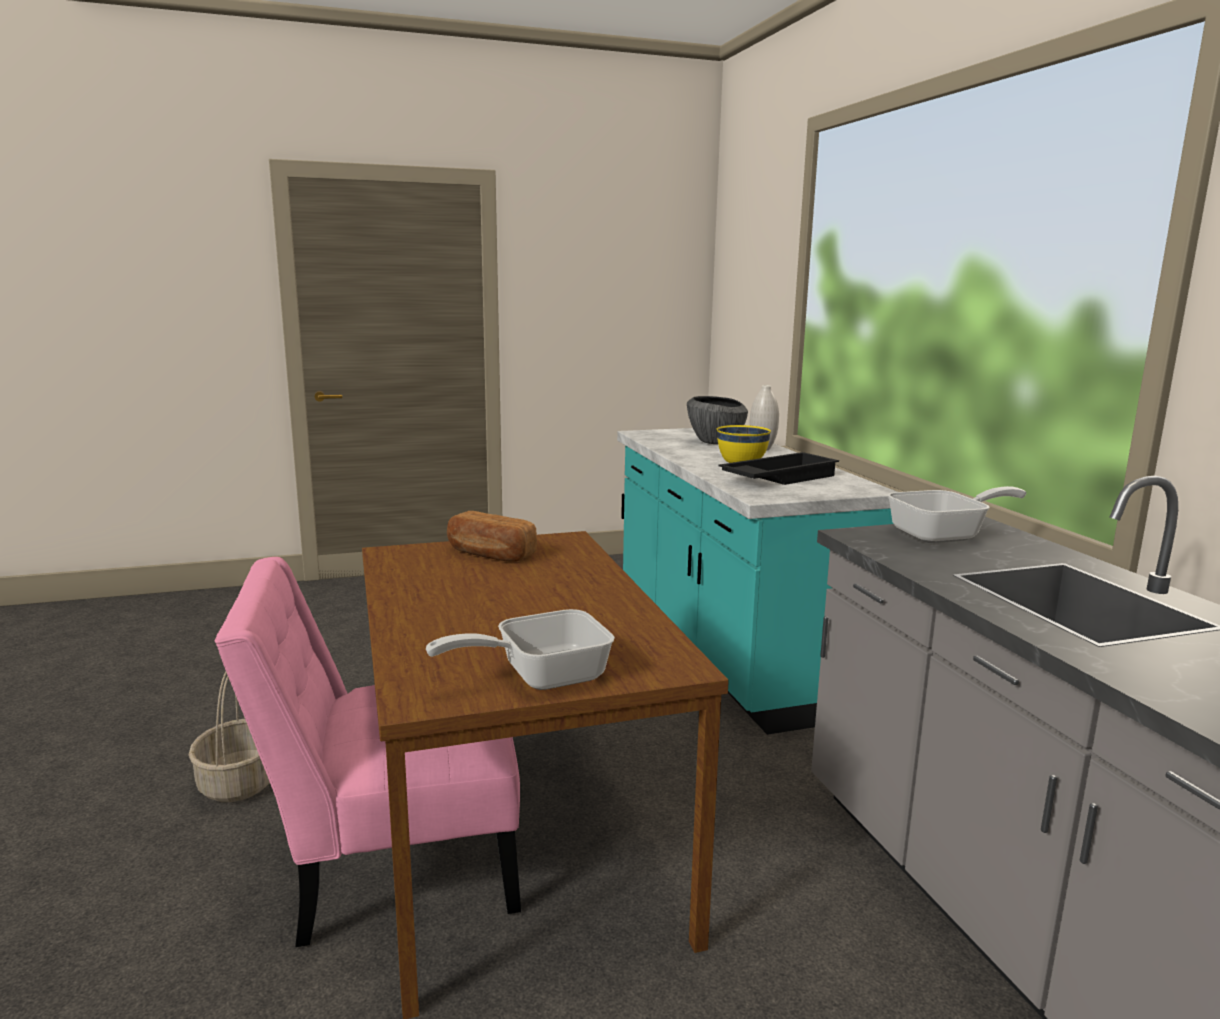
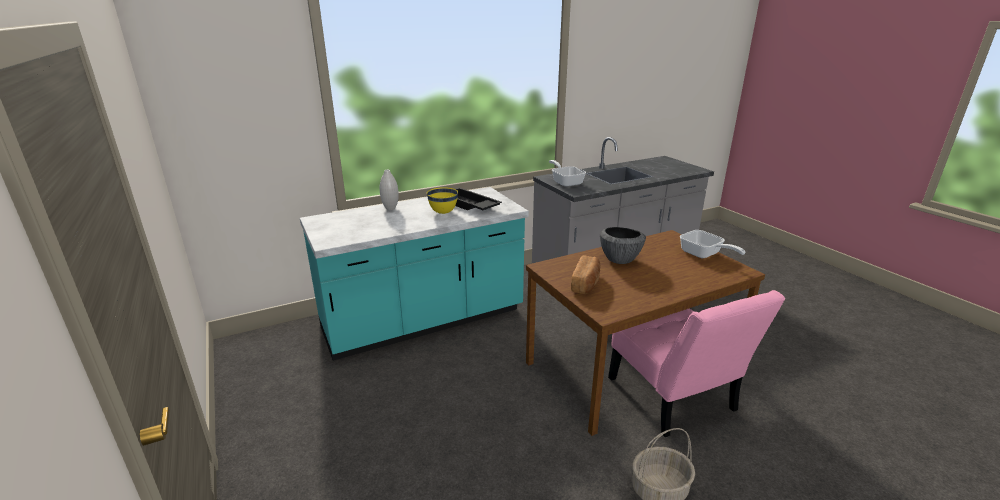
camera: 100 degrees left, 10 degrees up
bowl [687,396,748,444] -> bowl moved to [600,227,646,264]

